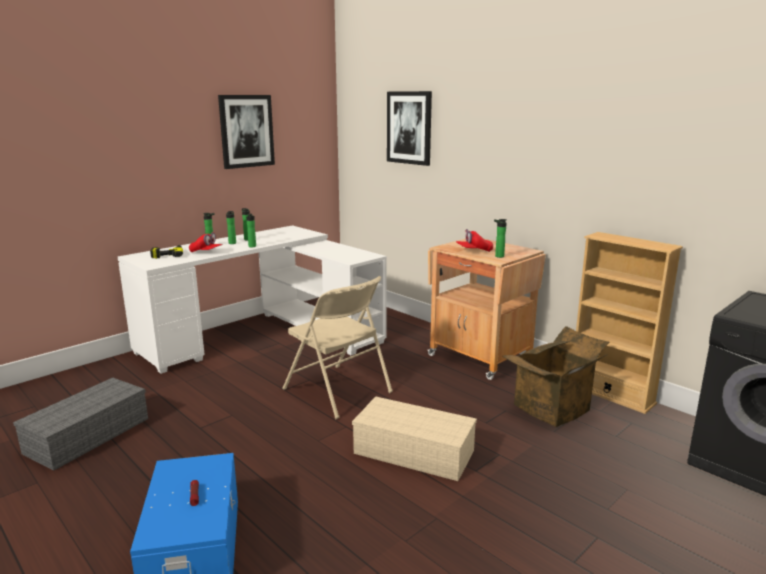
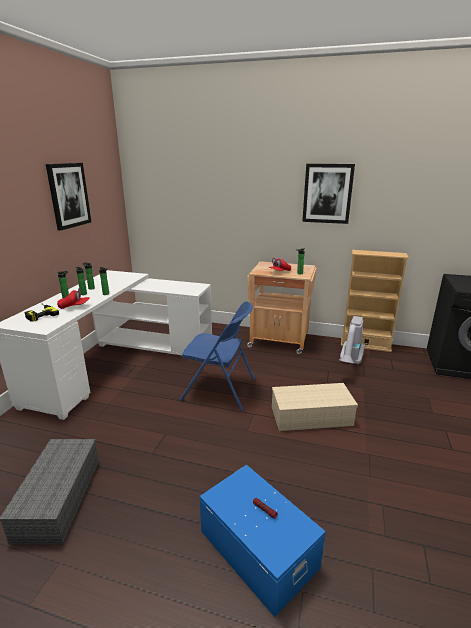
camera: 30 degrees left, 5 degrees up
beige chair [282,276,393,419] -> blue chair [180,301,255,411]
picture [387,91,432,166] -> picture moved to [302,164,355,224]
cardboard box [502,326,609,427] -> vacuum cleaner [339,316,365,365]

